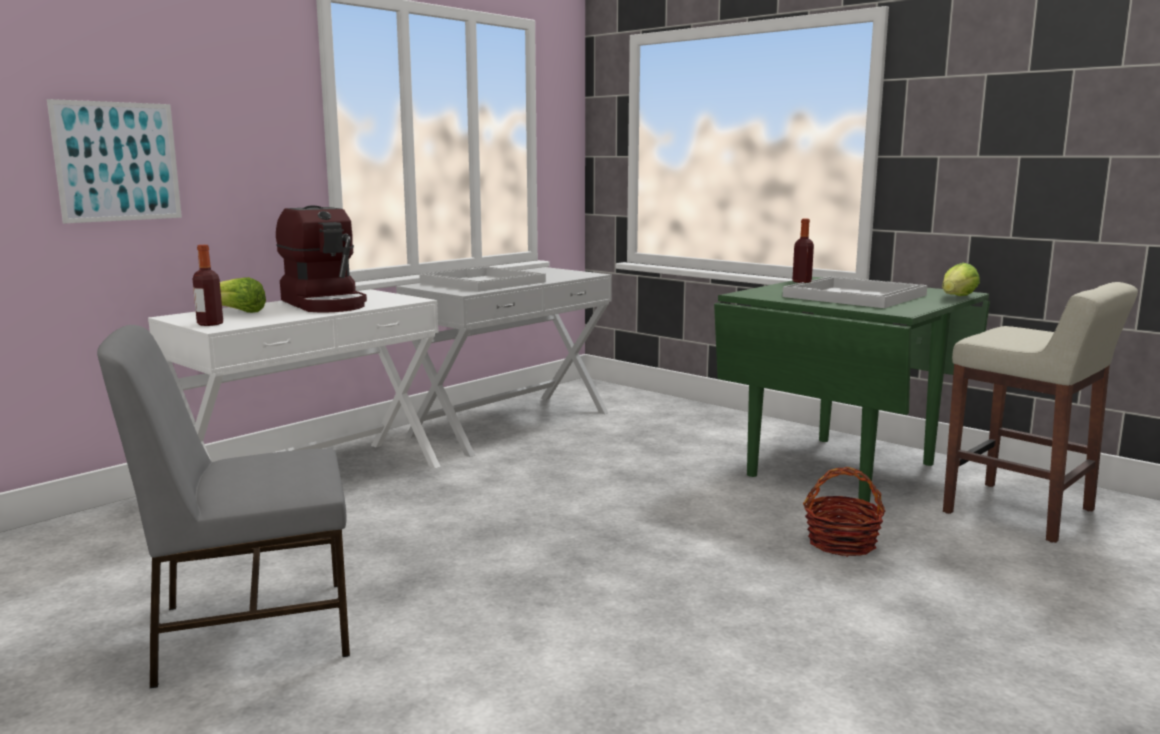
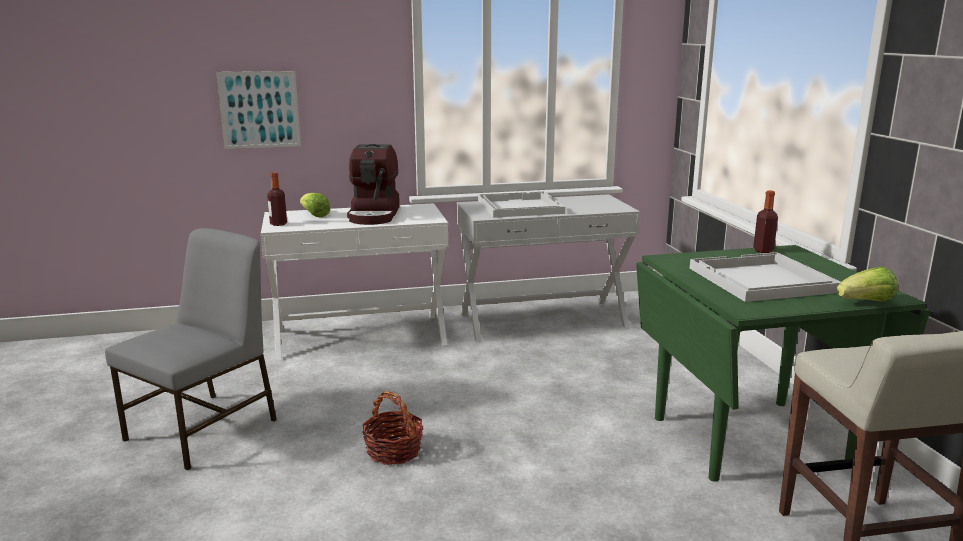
camera: 35 degrees right, 5 degrees up
grey chair [97,325,350,688] -> grey chair turned 105 degrees clockwise [105,228,277,471]
basket [803,467,885,557] -> basket moved to [362,392,423,465]

